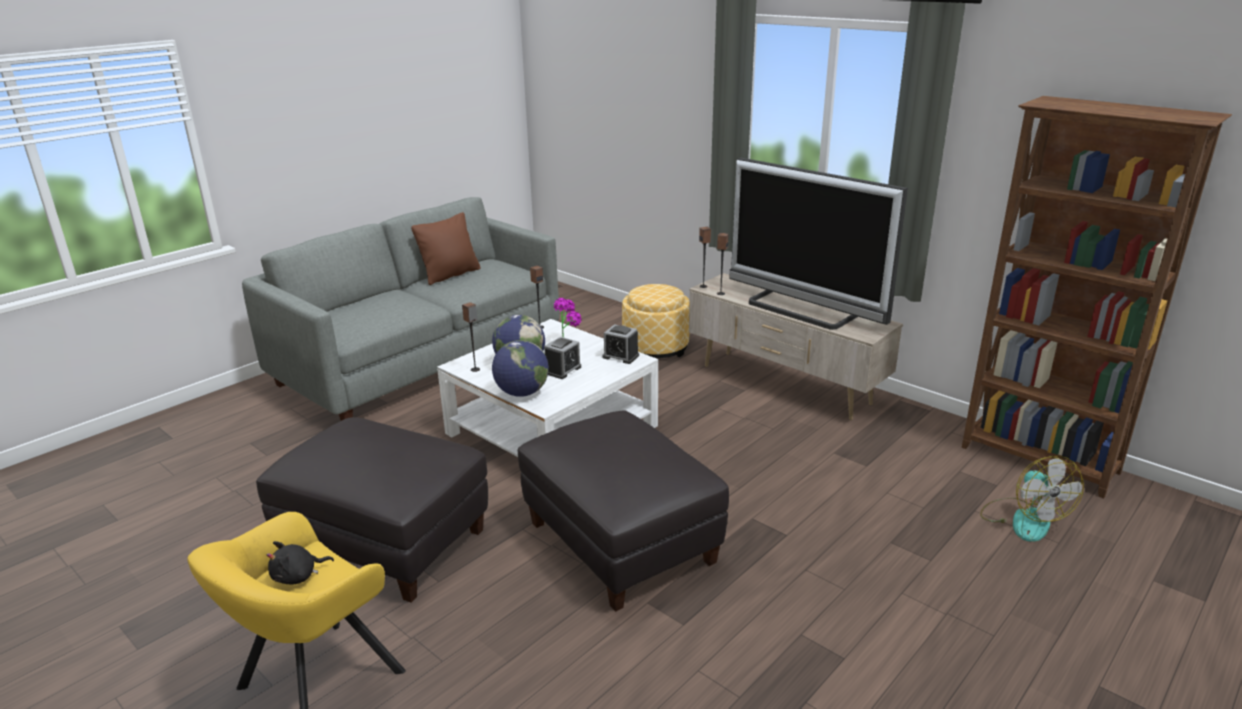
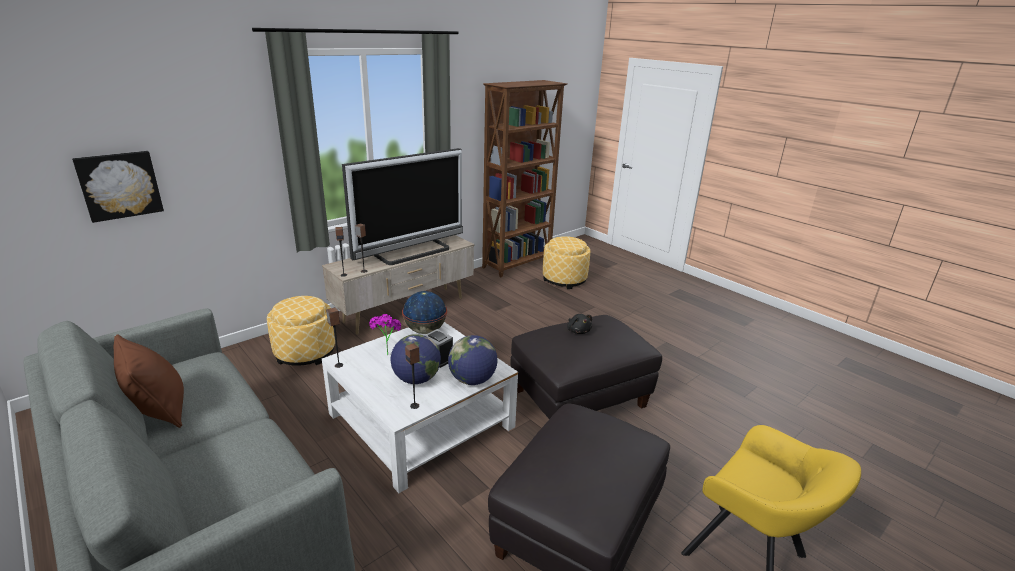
camera: 85 degrees left, 0 degrees up
black plush toy [266,541,334,584] -> black plush toy moved to [567,314,592,334]
alarm clock [603,324,639,364] -> globe [402,291,447,334]
fan [980,456,1084,542] -> ottoman [543,236,590,289]
none -> picture [72,151,164,223]

